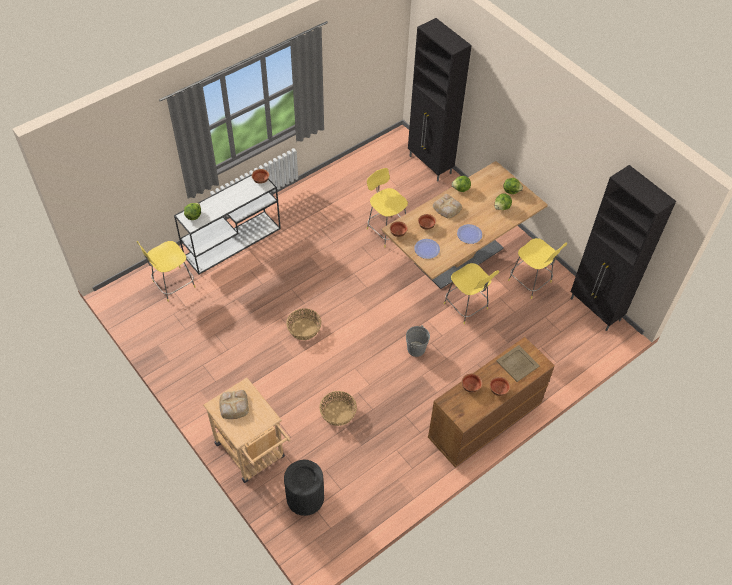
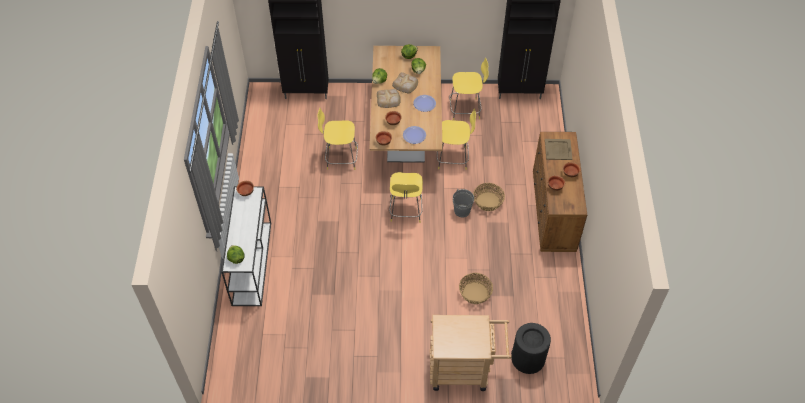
camera: 50 degrees left, 0 degrees up
yellow stool [137,241,196,302] -> yellow stool moved to [389,172,423,223]
bread [219,390,249,419] -> bread moved to [392,72,418,93]
basket [286,308,321,340] -> basket moved to [473,183,505,211]

